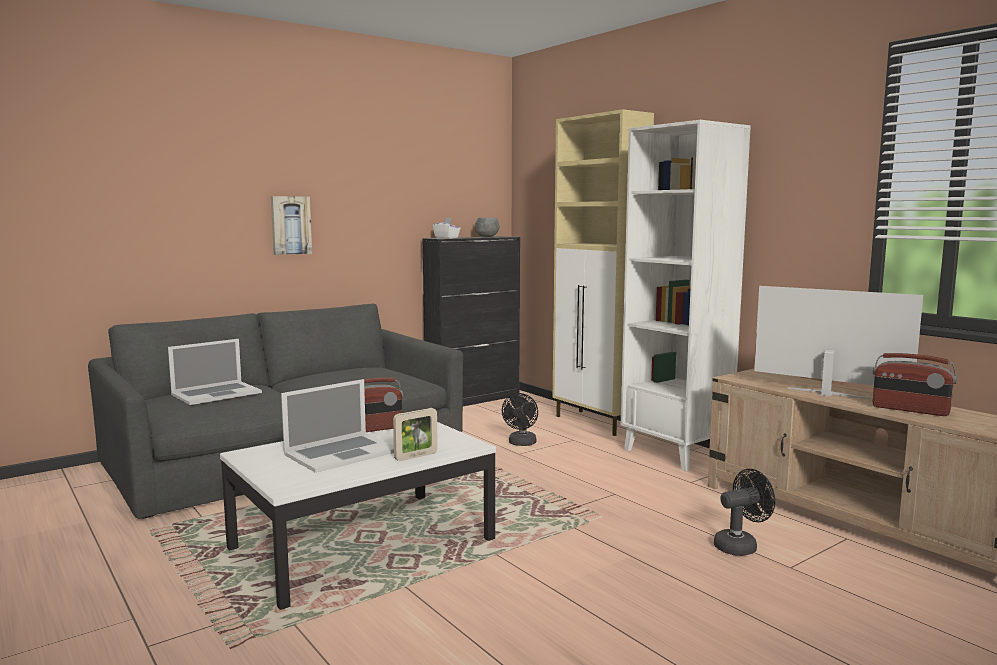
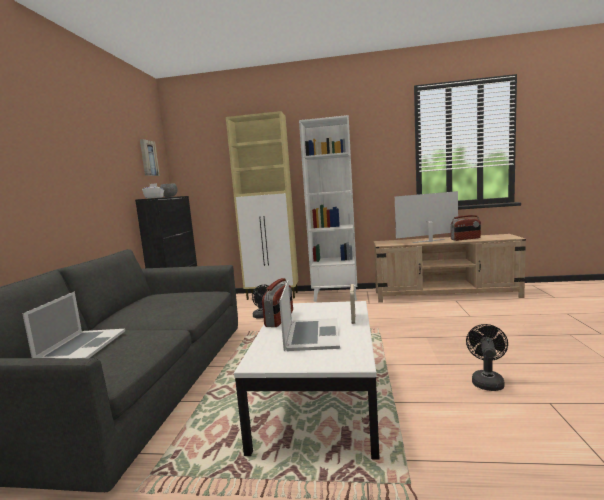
camera: 45 degrees left, 0 degrees up
picture [271,196,312,255] -> picture moved to [140,139,160,176]
black fan [714,469,775,556] -> black fan moved to [466,324,508,391]

